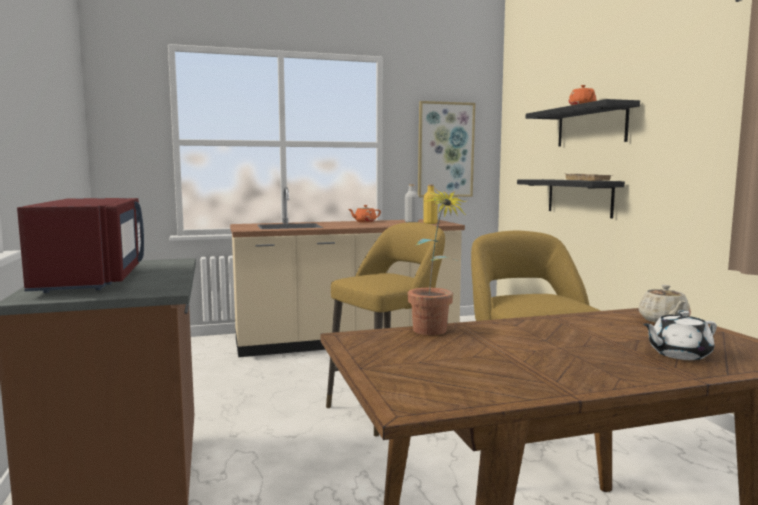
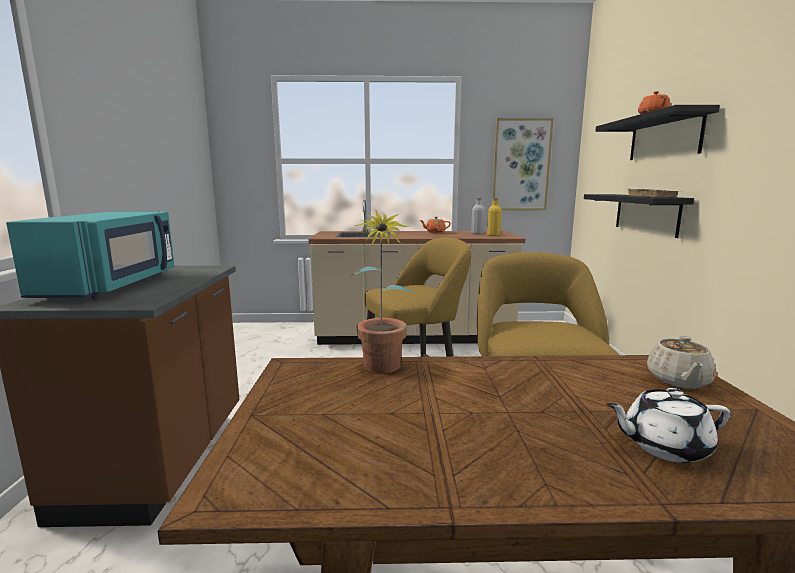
camera: 15 degrees right, 5 degrees up
red microwave [17,198,144,293] -> turquoise microwave [6,211,175,298]

